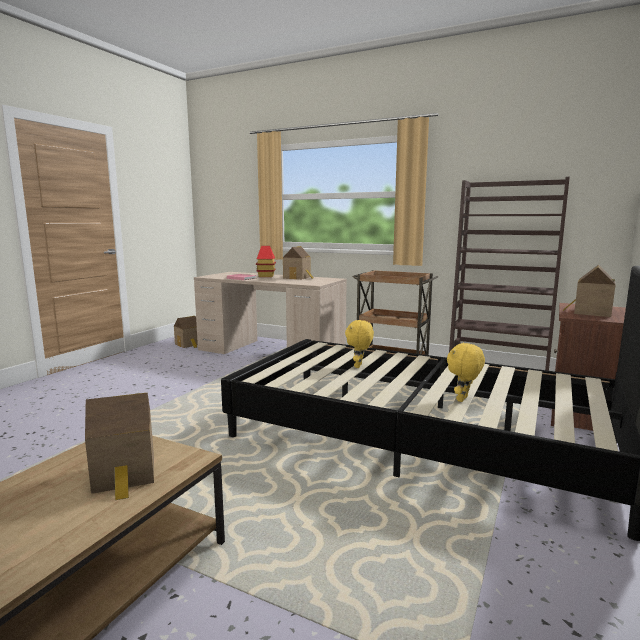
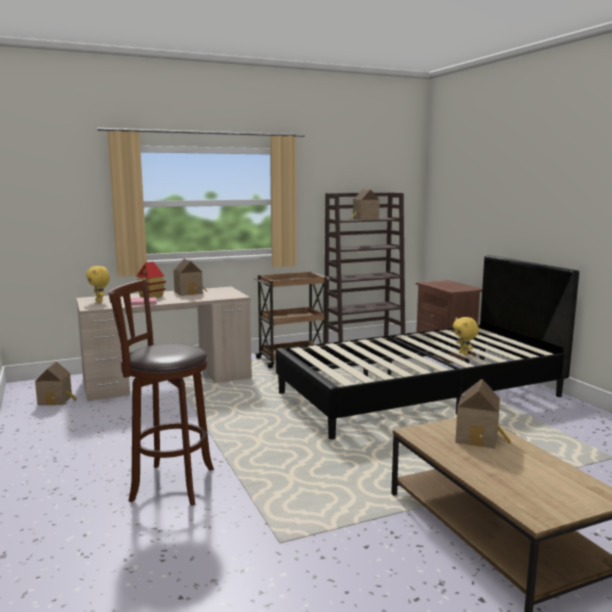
camera: 50 degrees left, 0 degrees up
yellow plush toy [345,320,374,368] -> yellow plush toy moved to [86,266,110,303]
toy house [563,265,616,317] -> toy house moved to [350,189,380,220]
none -> brown stool [108,279,214,506]

